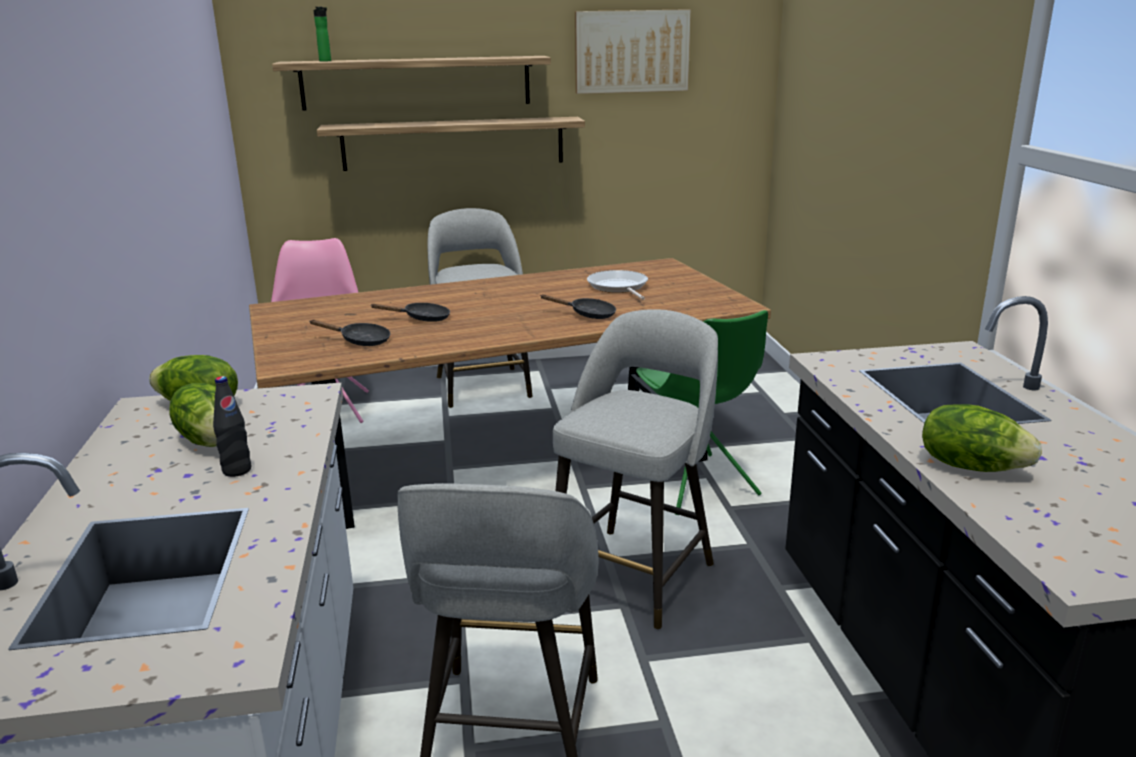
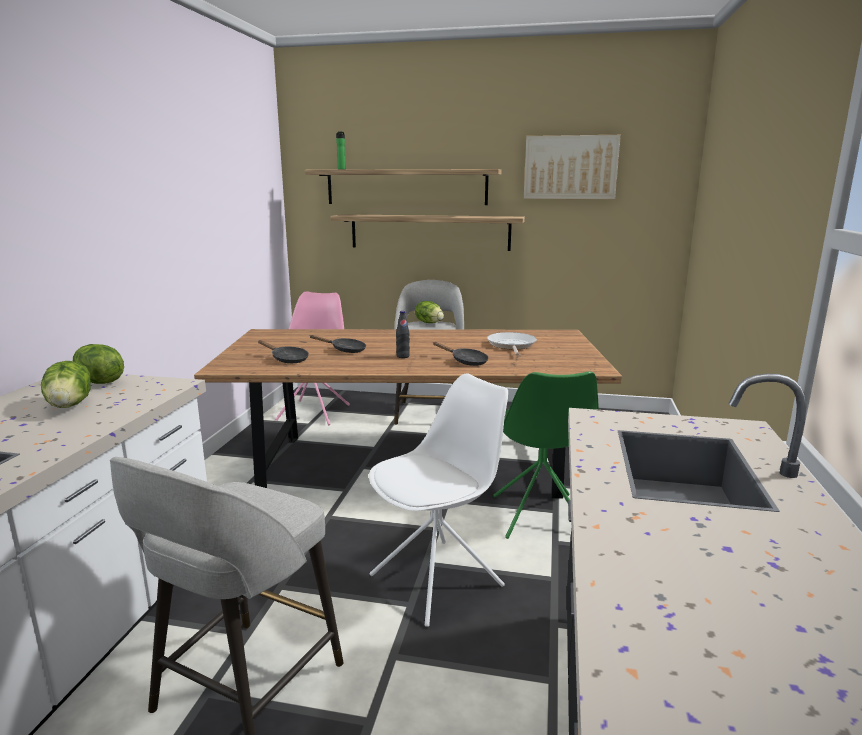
camera: 20 degrees right, 5 degrees down
black bottle [213,376,251,477] -> black bottle moved to [396,311,410,358]
grey stool [553,309,718,629] -> white chair [369,374,508,627]
lettuce [922,404,1042,472] -> lettuce moved to [415,301,444,323]

